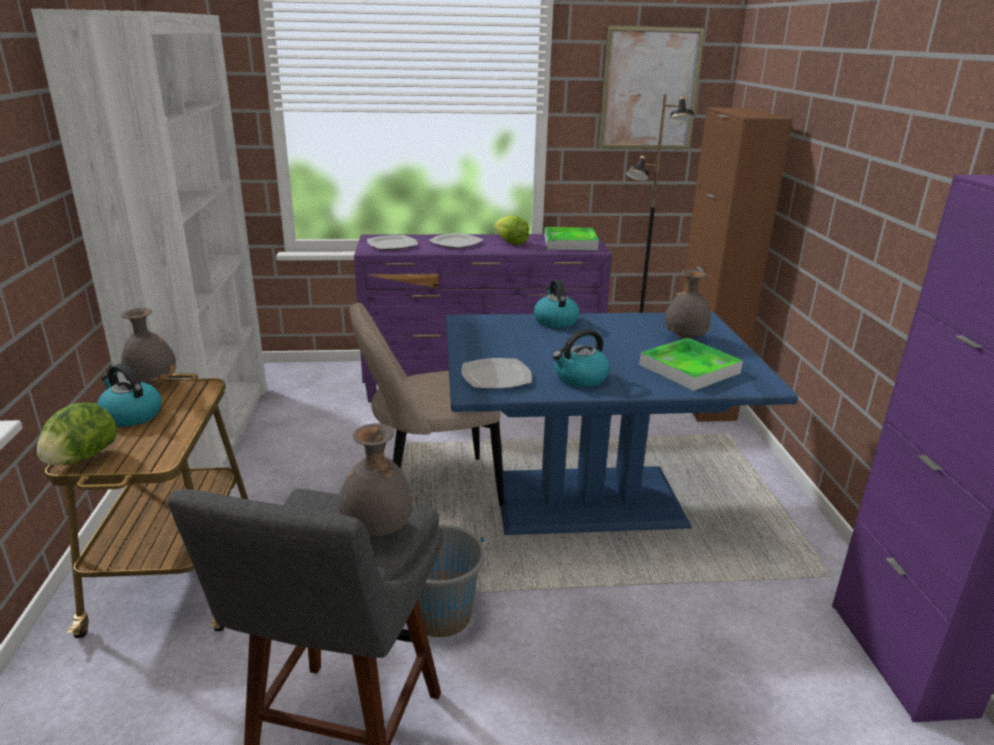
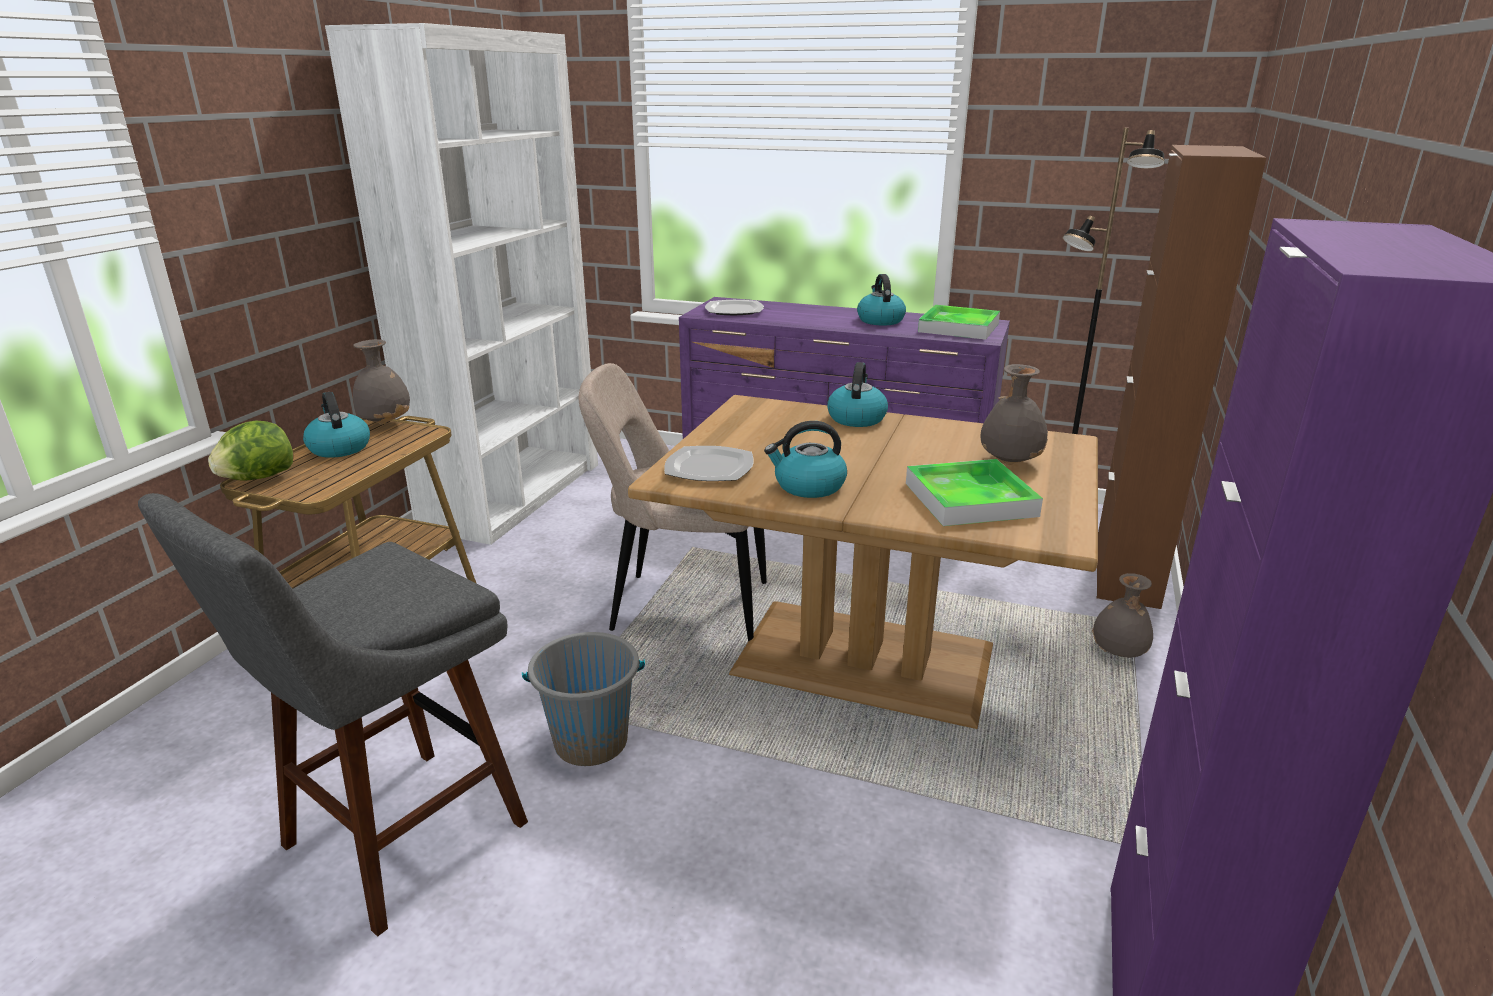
camera: 25 degrees right, 0 degrees up
grey vase [338,423,413,537] -> grey vase moved to [1092,573,1153,658]
plate [429,233,483,248] -> none
blue dining table [446,312,798,535] -> brown dining table [628,395,1098,729]
lettuce [494,215,529,245] -> kettle [857,274,906,325]
picture [598,25,706,149] -> none

